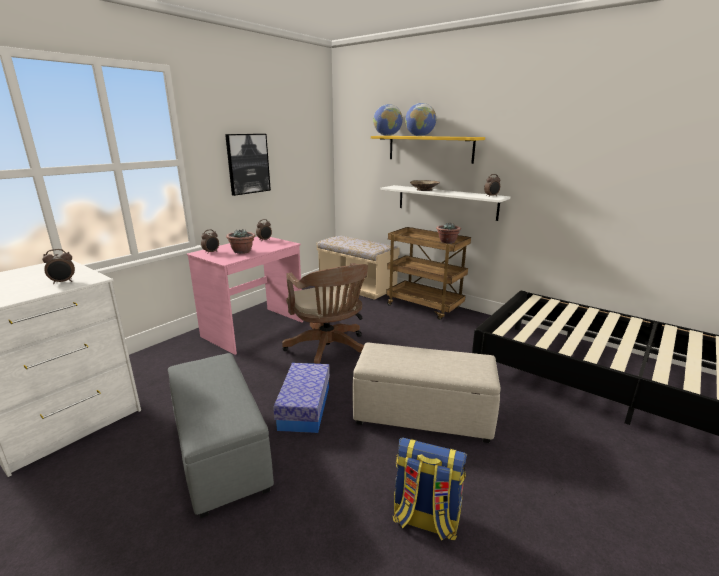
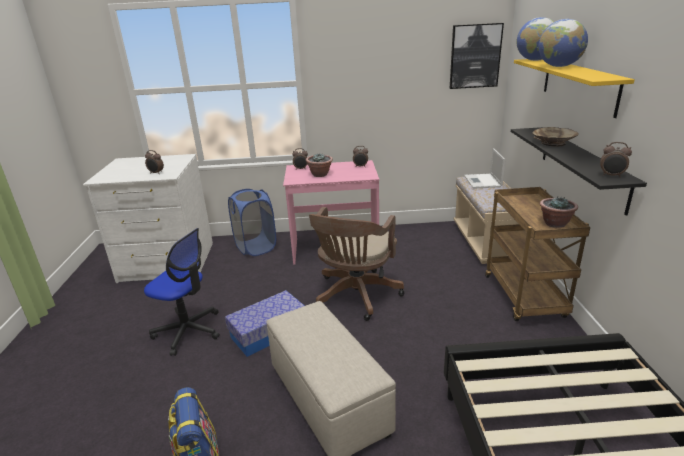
camera: 50 degrees right, 5 degrees up
grey ottoman [168,353,274,518] -> office chair [144,228,220,356]
picture [225,134,271,196] -> picture moved to [450,23,504,89]
white shelf [380,185,510,221] -> black shelf [511,127,647,216]
none -> blue laundry basket [228,189,276,256]
none -> laptop [464,148,506,189]

